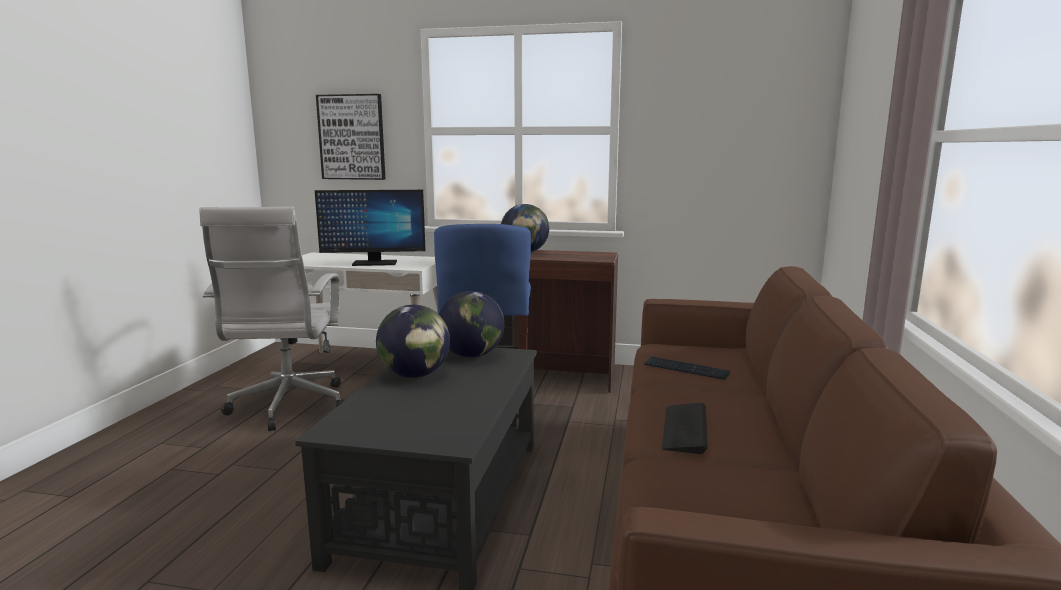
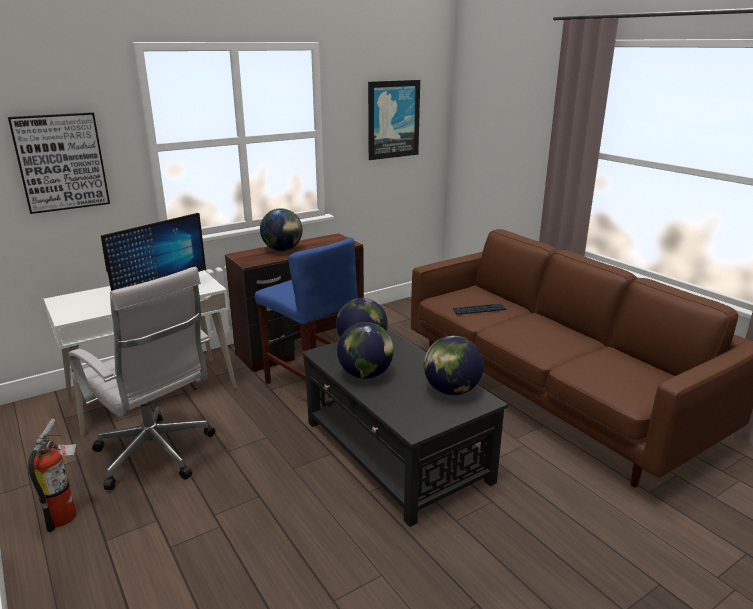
camera: 45 degrees left, 10 degrees up
keyboard [662,403,708,454] -> none
none -> fire extinguisher [28,419,77,532]
none -> picture [368,80,420,160]
none -> globe [424,336,484,395]

